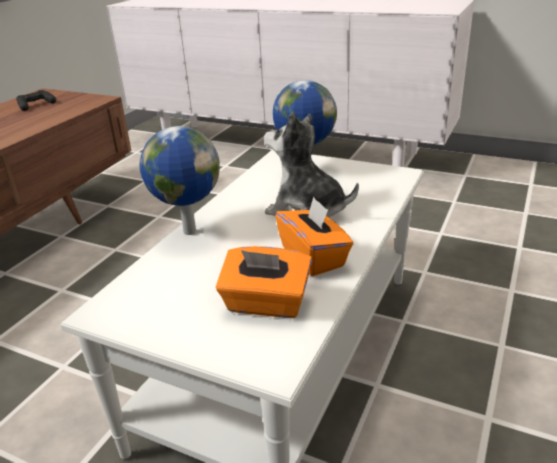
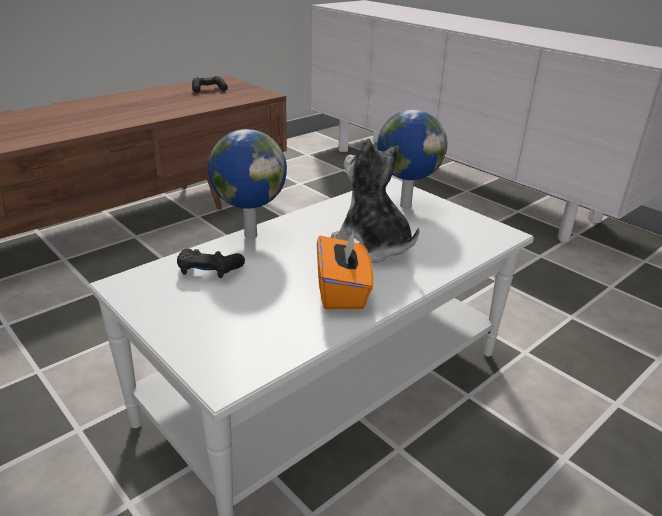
camera: 20 degrees right, 0 degrees up
orange tissue box [216,246,312,318] -> none
none -> black game controller [177,249,245,278]

